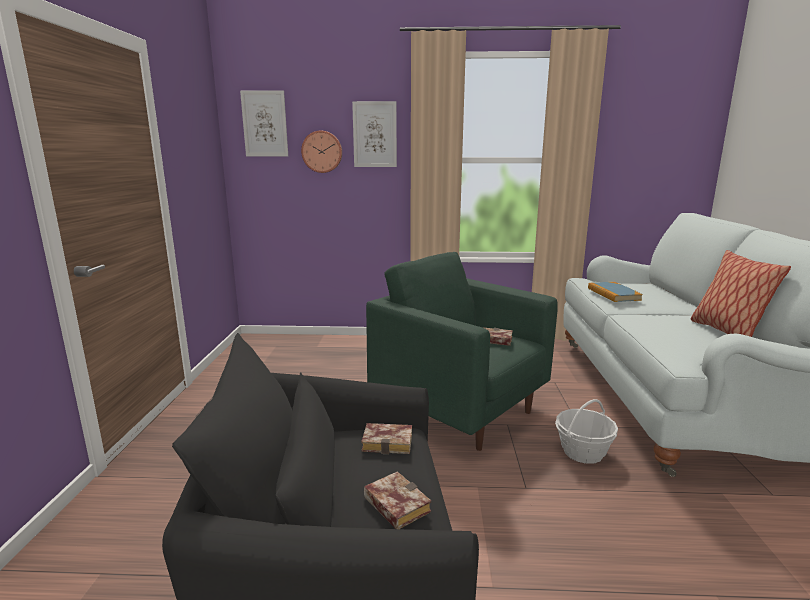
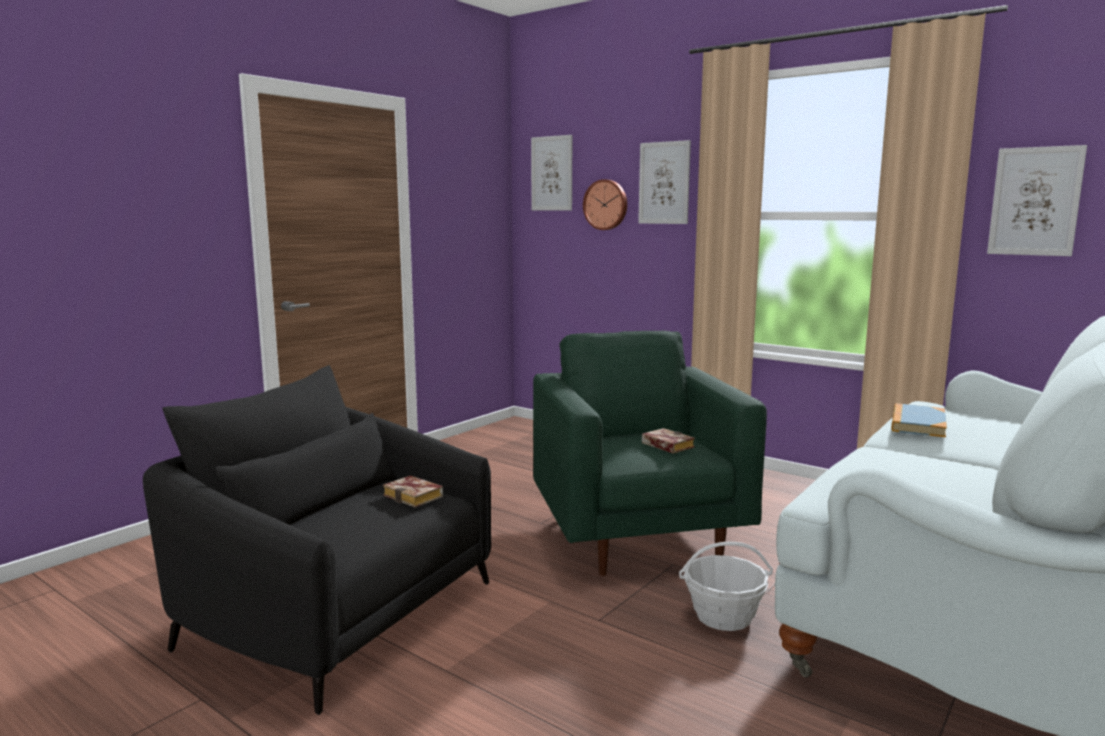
camera: 35 degrees right, 5 degrees down
book [364,471,431,529] -> none
pillow [691,250,791,337] -> none
none -> picture [987,145,1087,256]

